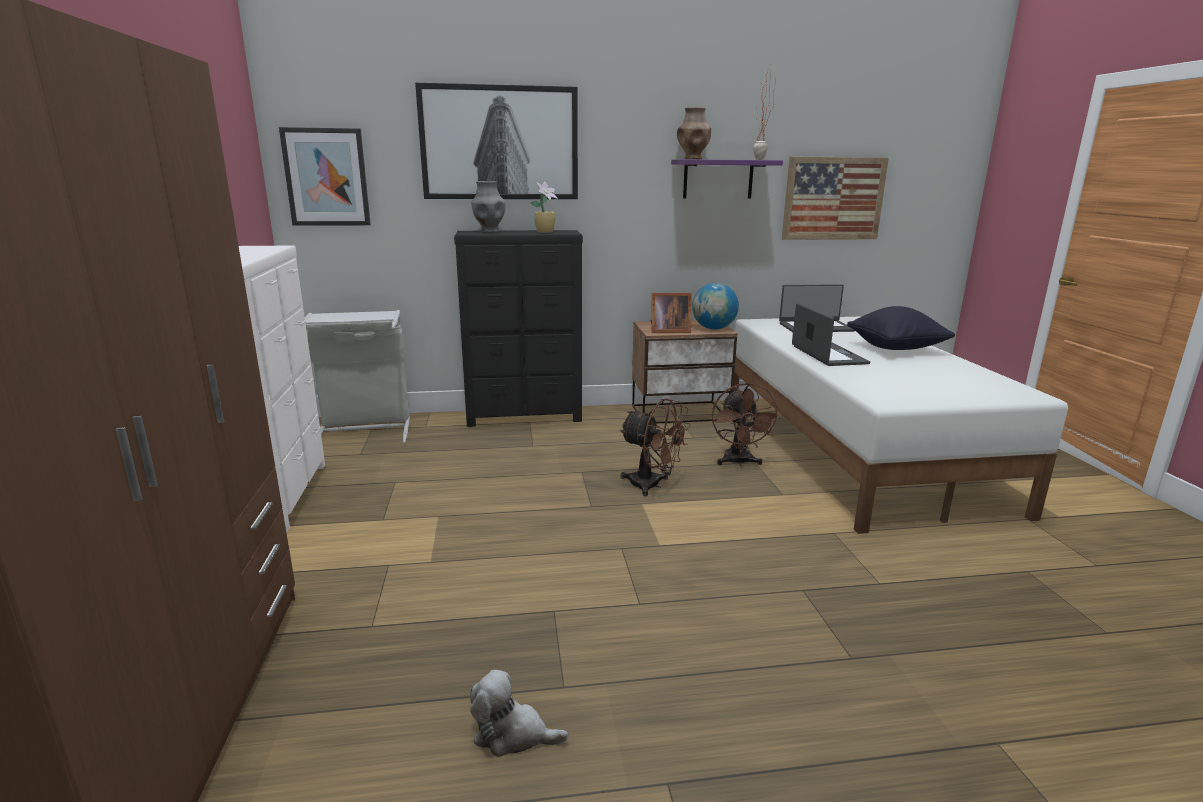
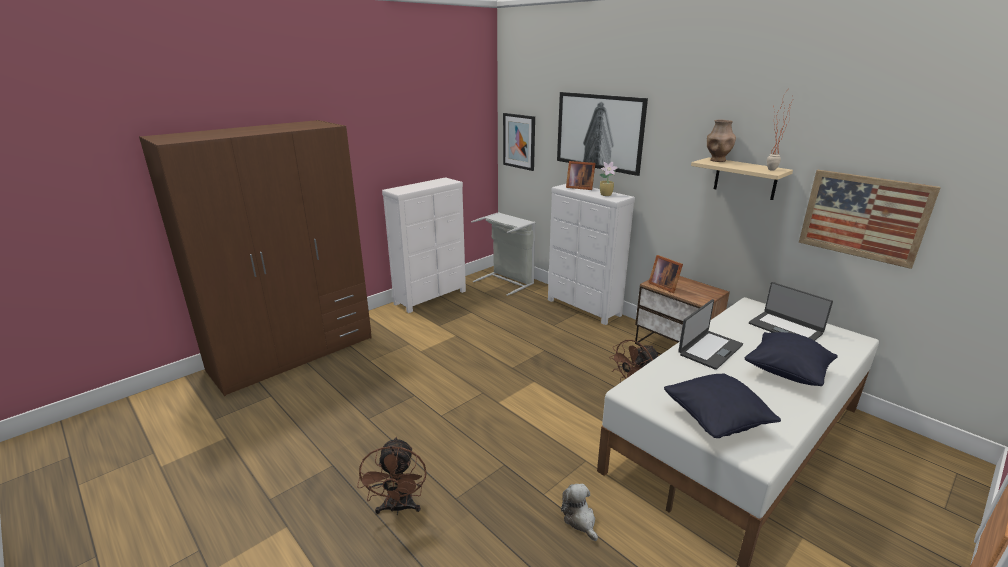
camera: 55 degrees right, 5 degrees up
black dresser [454,230,583,427] -> white dresser [548,184,635,325]
plush toy [470,670,569,757] -> plush toy moved to [561,484,598,541]
grey vase [471,181,505,233] -> picture frame [566,161,595,190]
brown fan [620,399,691,496] -> brown fan moved to [357,437,427,515]
purple shelf [671,159,783,199] -> beige shelf [691,157,793,200]
globe [692,283,739,330] -> none
none -> black pillow [664,373,781,438]

